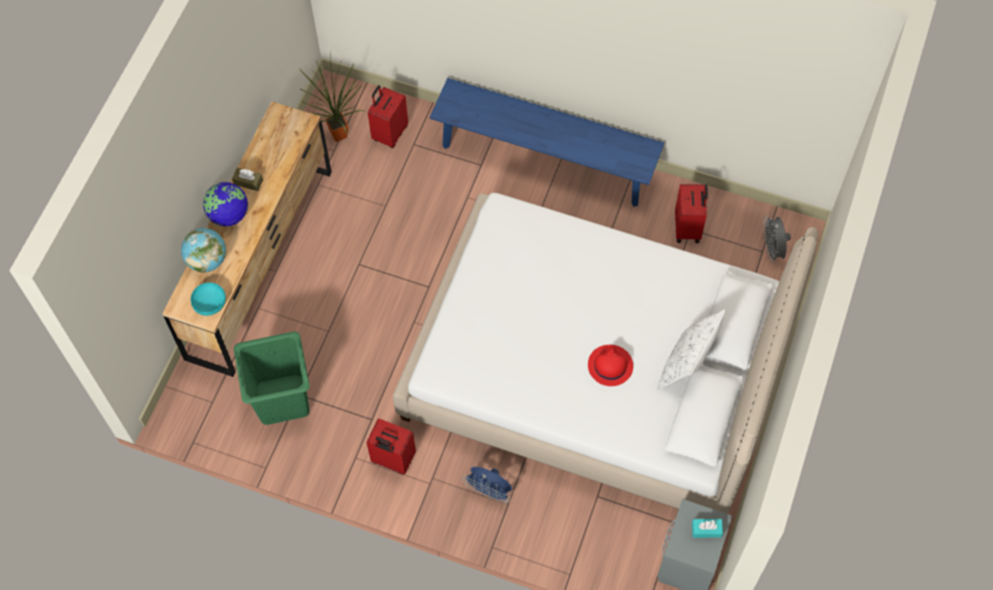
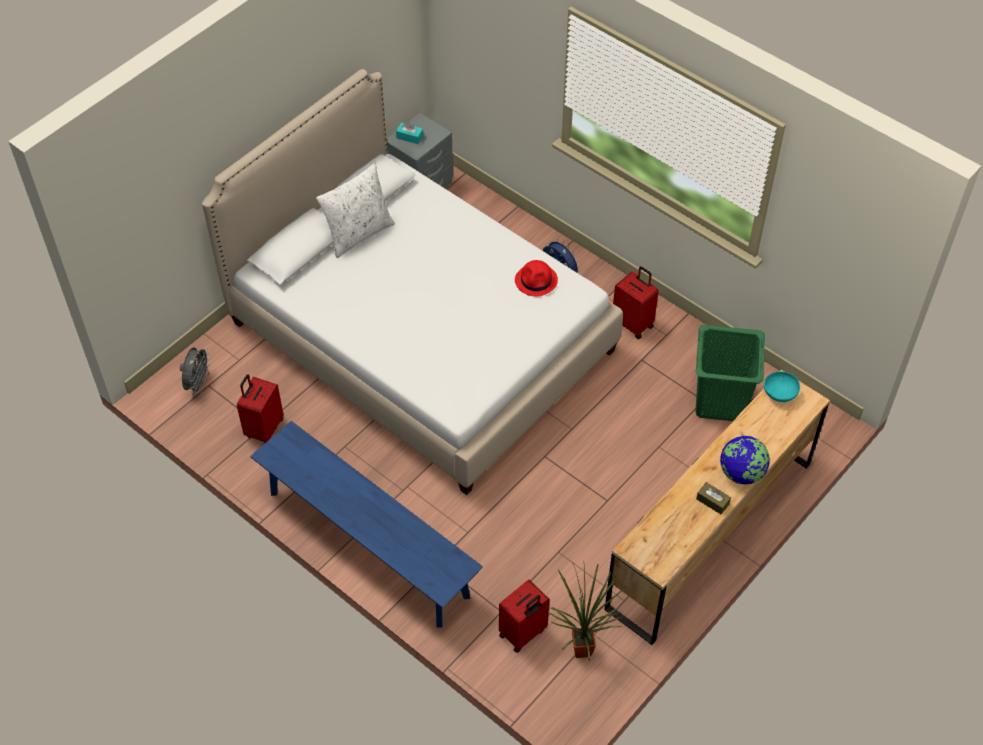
camera: 160 degrees left, 10 degrees down
globe [181,228,226,273] -> none
red hat [588,345,633,386] -> red hat moved to [515,260,558,297]

